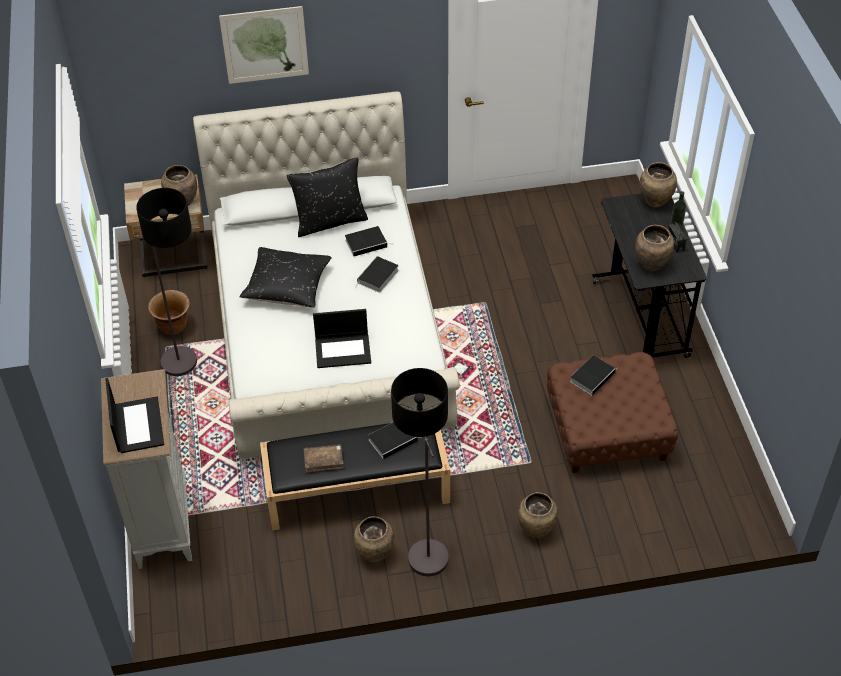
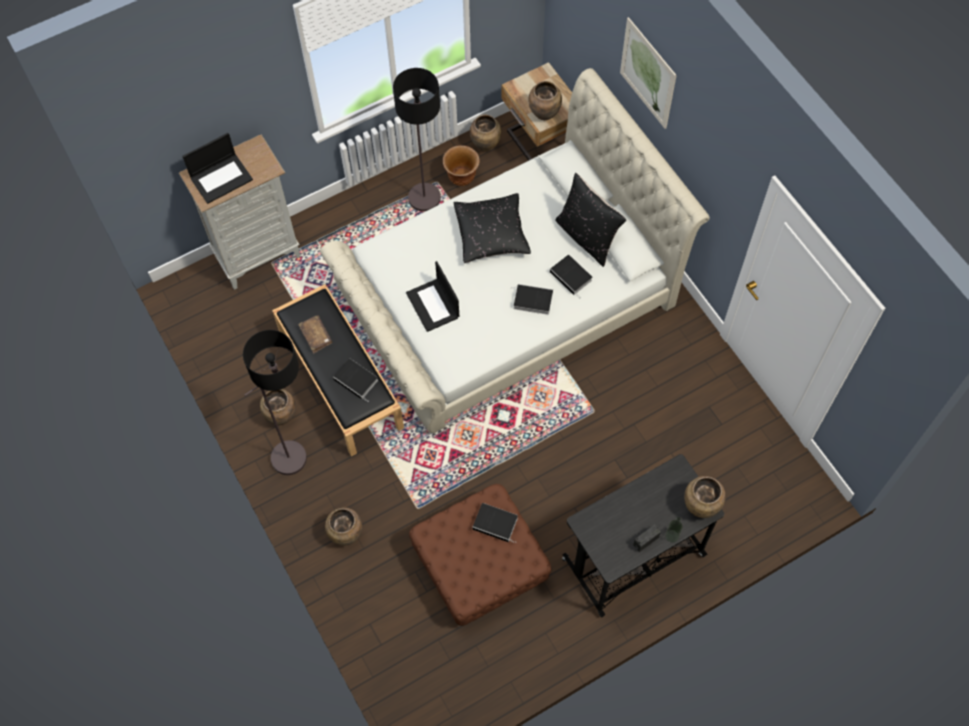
camera: 70 degrees right, 15 degrees up
brown vase [635,225,674,271] -> brown vase moved to [470,115,501,151]

